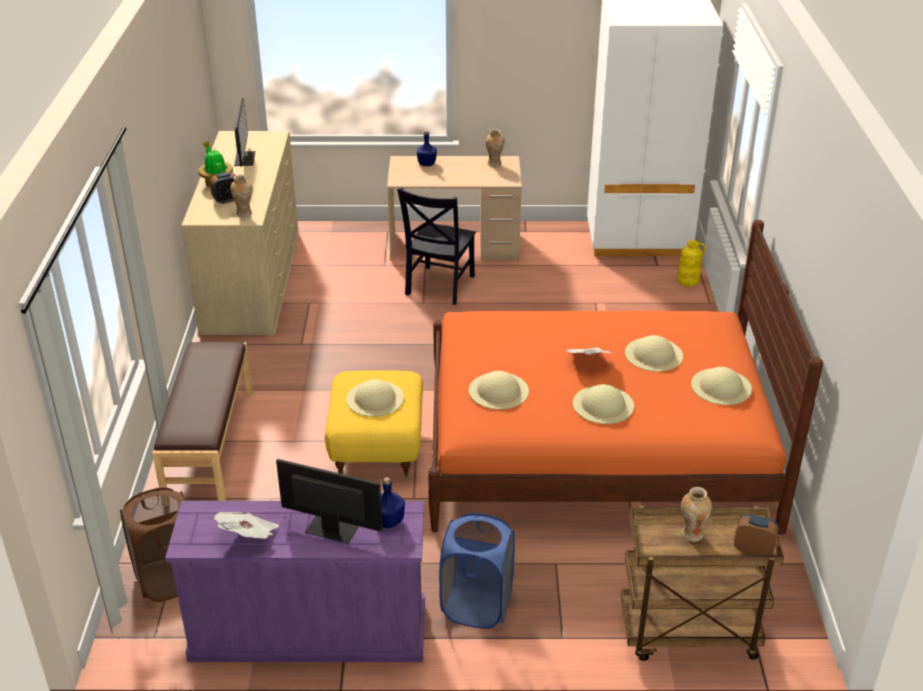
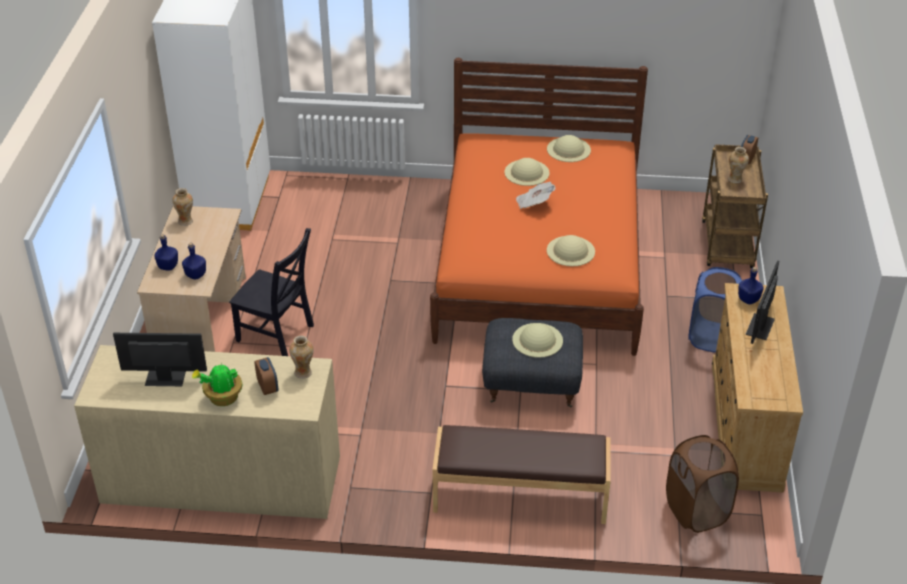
camera: 85 degrees left, 5 degrees up
purple dresser [165,501,425,662] -> beige dresser [712,283,803,493]
newspaper [214,512,279,539] -> none
yellow ottoman [325,370,423,479] -> grey ottoman [482,318,583,407]
beige hat [573,384,634,424] -> none
yellow vase [677,240,706,287] -> none
none -> blue bottle [182,243,206,279]

